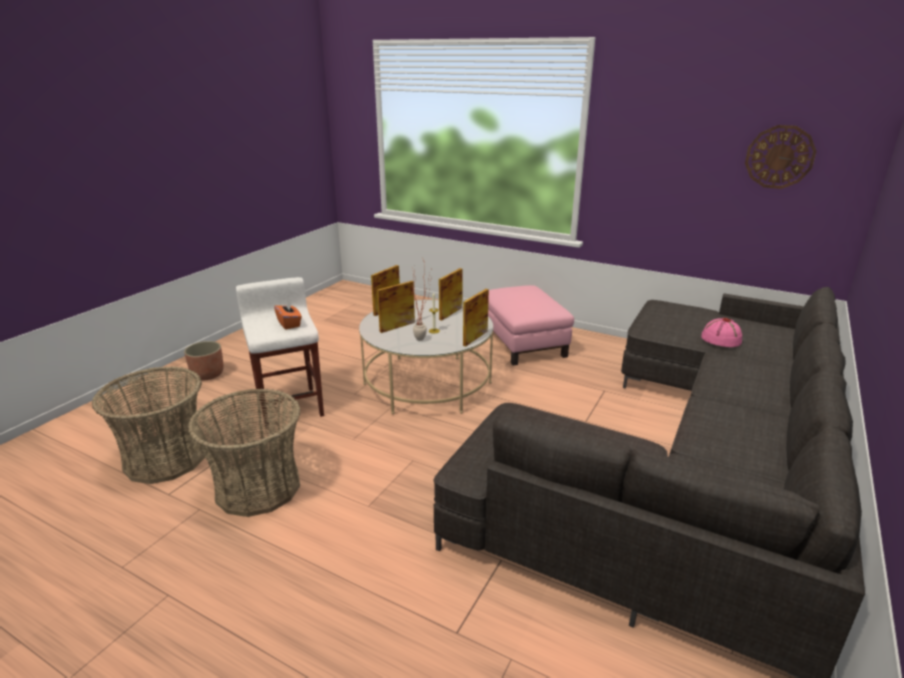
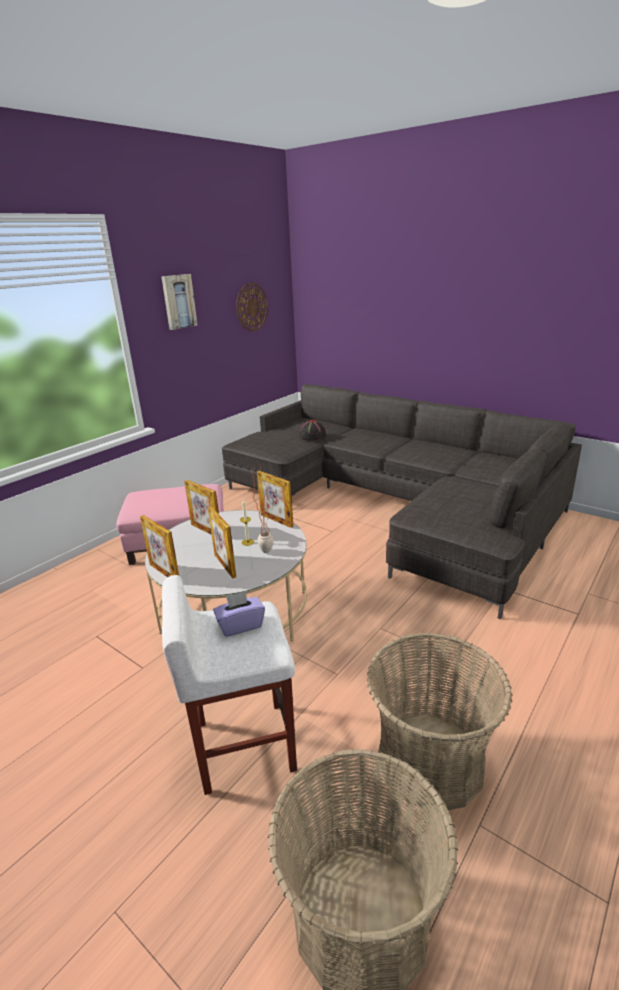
camera: 80 degrees left, 0 degrees up
planter [184,341,224,380] -> none
orange tissue box [274,299,302,329] -> purple tissue box [213,591,265,637]
pink hat [701,318,742,347] -> black hat [299,420,326,440]
none -> picture [161,274,197,330]

